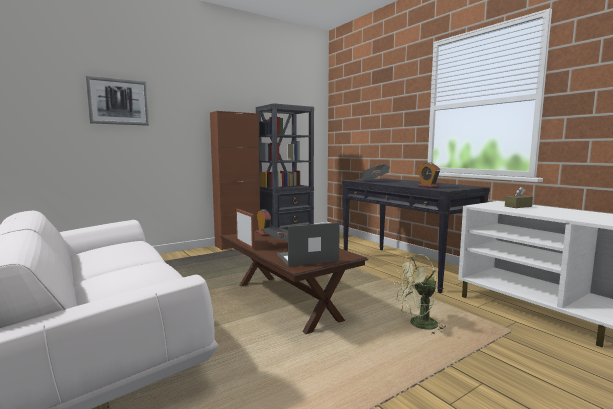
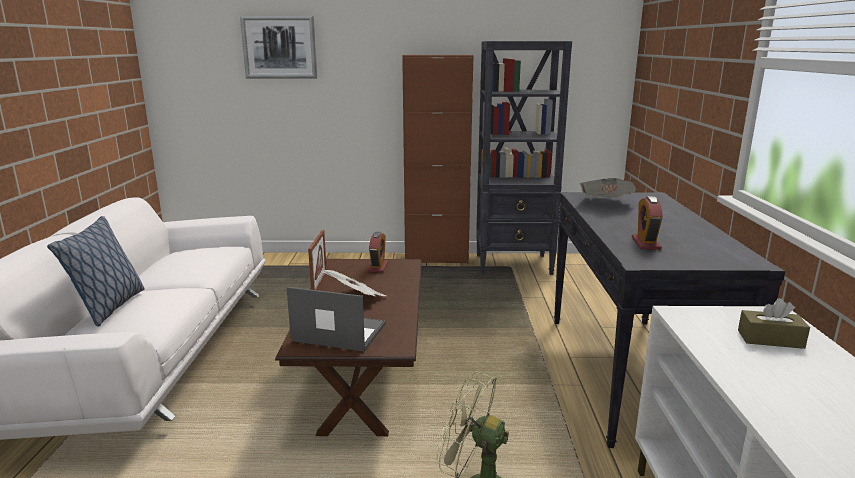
camera: 35 degrees right, 10 degrees up
none -> pillow [47,216,145,327]

